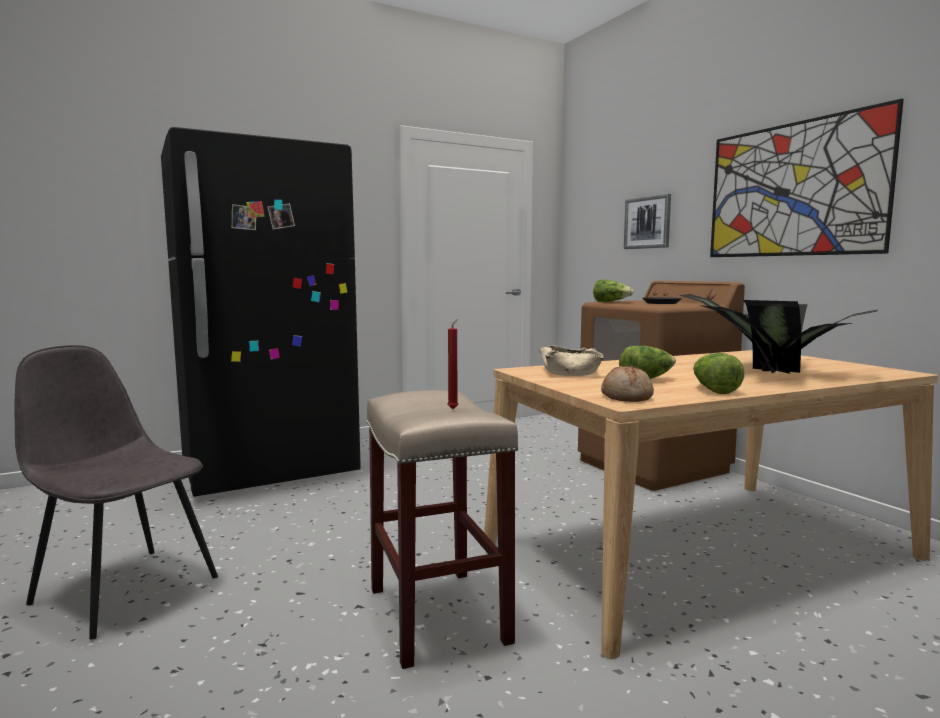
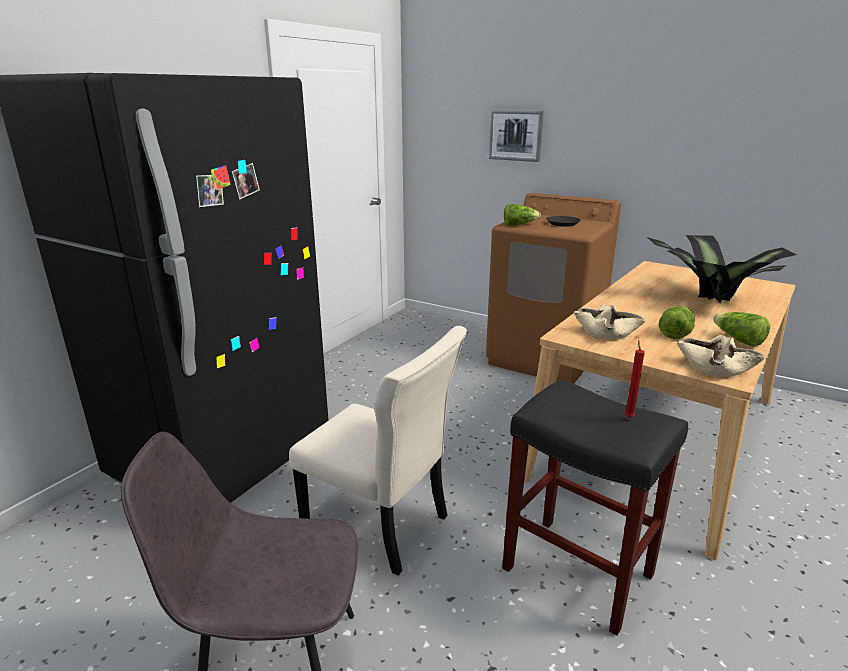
camera: 30 degrees left, 15 degrees up
beige stool [366,390,519,669] -> black stool [502,379,688,636]
bread [601,365,654,402] -> beige bowl [677,335,765,377]
picture [710,99,904,257] -> none
none -> beige chair [289,326,467,576]

